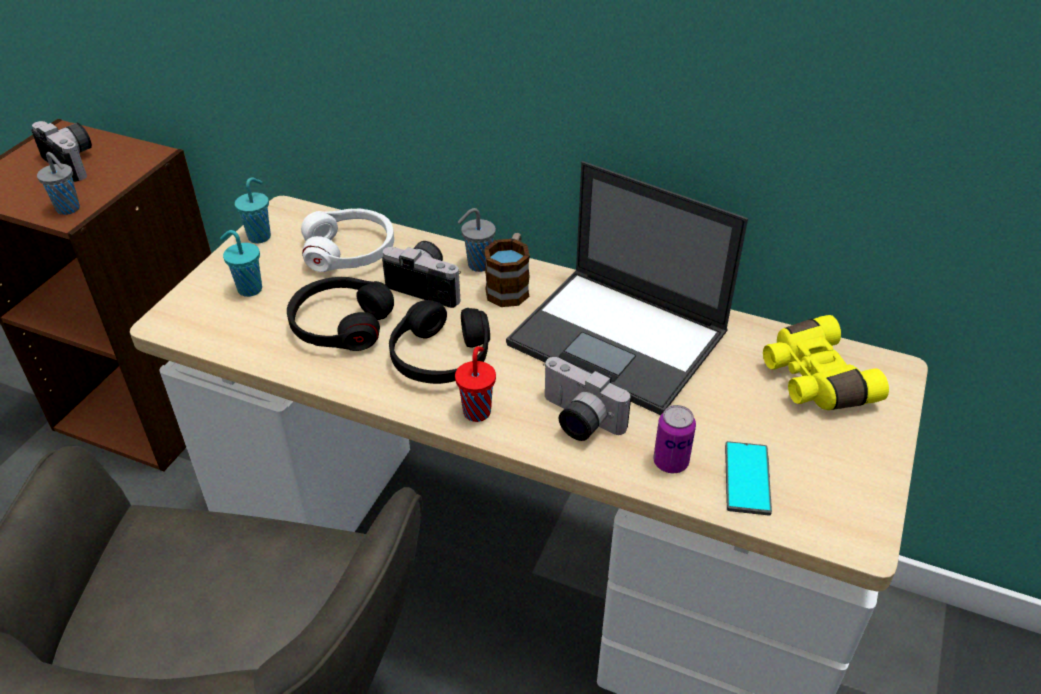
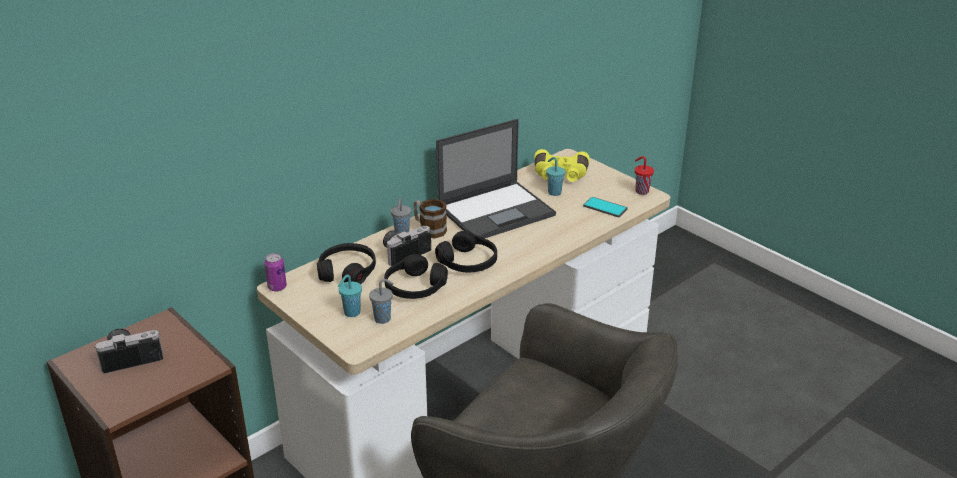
camera: 65 degrees left, 10 degrees down
grey cup [37,152,80,215] -> grey cup moved to [369,279,394,324]
turquoise cup [235,177,271,244] -> turquoise cup moved to [546,157,565,196]
white headphones [301,209,394,272] -> black headphones [317,243,376,284]
red cup [455,346,496,422] -> red cup moved to [635,156,654,195]
camera [543,357,631,441] -> none
can [653,405,696,473] -> can moved to [264,253,287,291]

